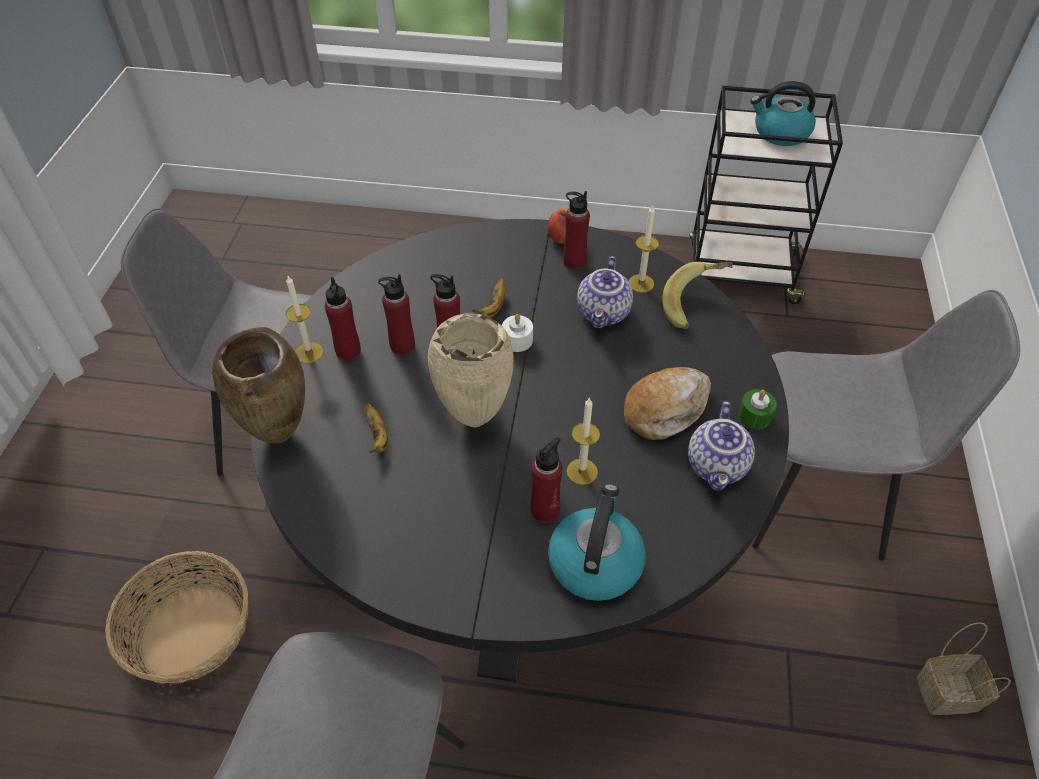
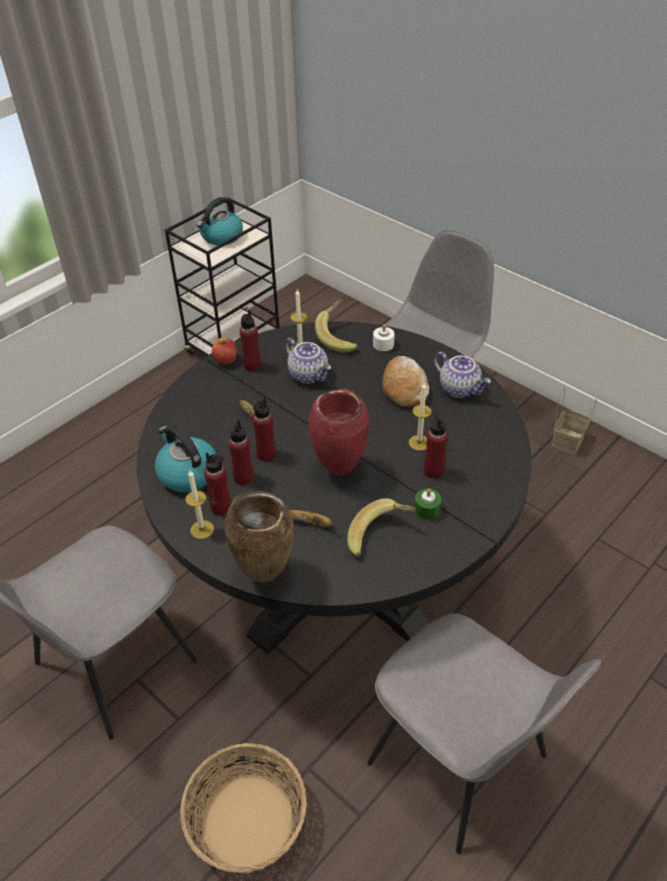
camera: 55 degrees left, 5 degrees down
beige vase [428,313,514,428] -> red vase [308,389,369,476]
white candle [502,314,533,352] -> white candle moved to [373,324,395,351]
kettle [548,484,646,601] -> kettle moved to [154,425,216,492]
green candle [738,389,777,429] -> green candle moved to [414,489,441,520]
none -> banana [347,498,416,557]

